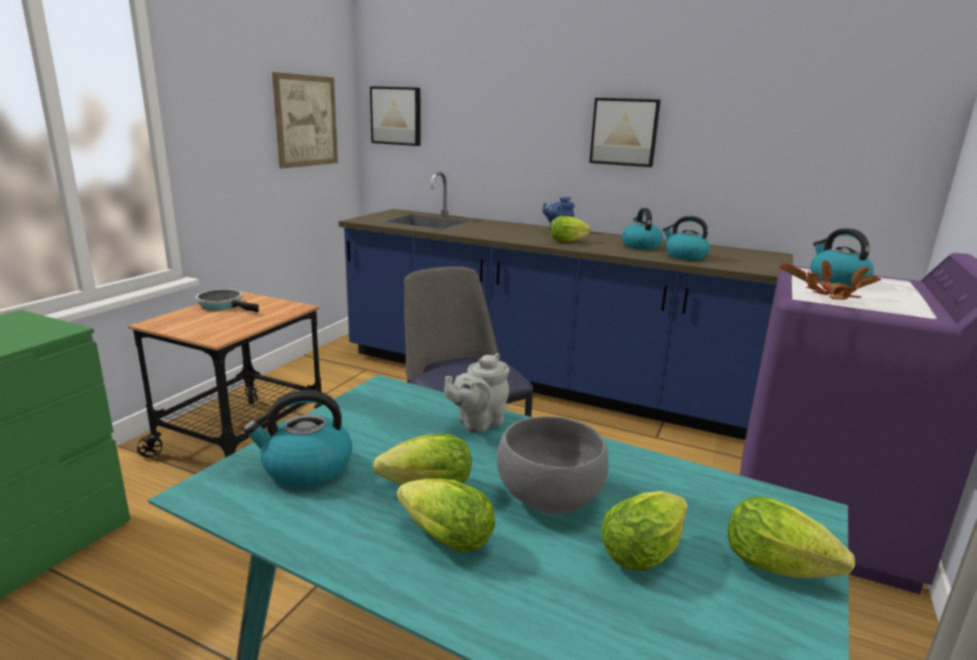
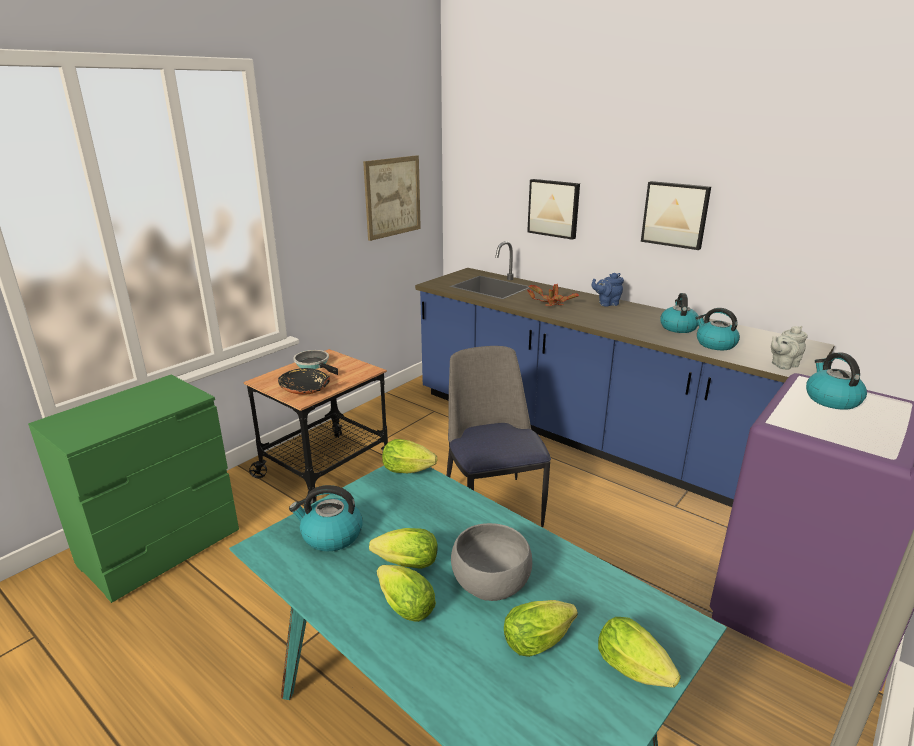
camera: 15 degrees right, 5 degrees up
picture [370,86,421,146] -> picture moved to [527,179,580,240]
grey teapot [444,353,509,433] -> grey teapot moved to [771,326,808,370]
lettuce [550,216,591,242] -> lettuce moved to [382,439,437,473]
potted plant [779,260,881,300] -> potted plant moved to [527,284,579,306]
none -> black bowl [278,368,330,395]

